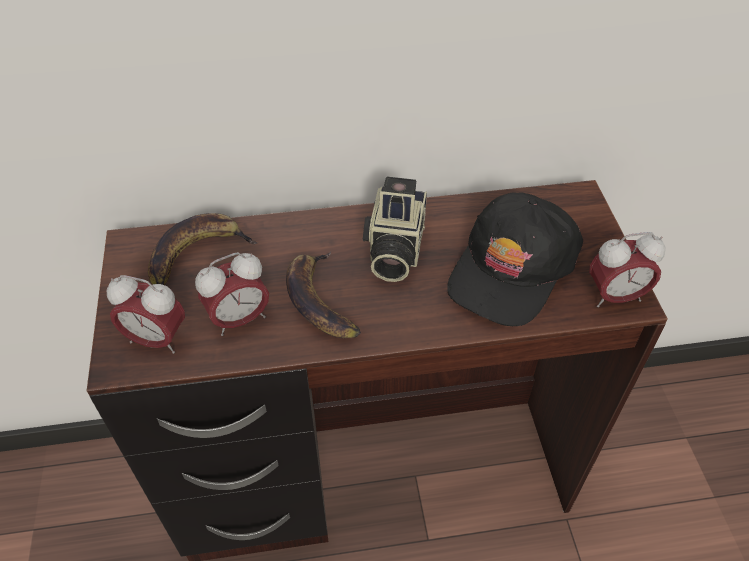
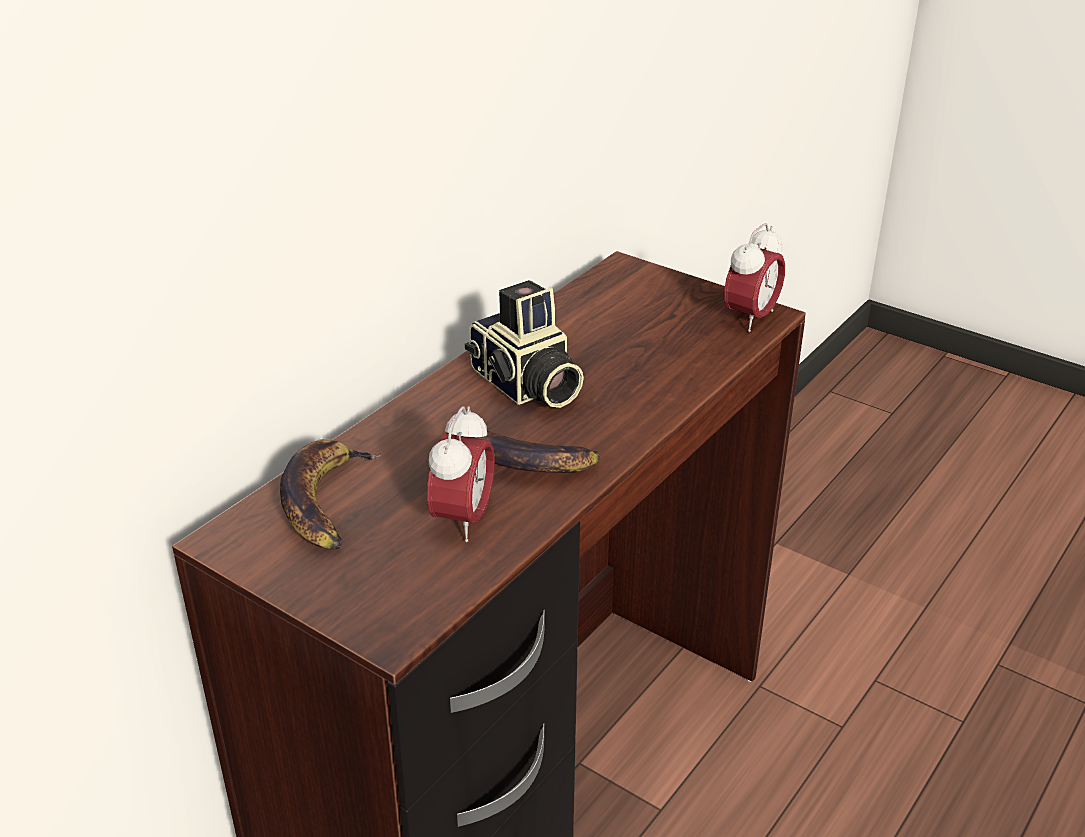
camera: 45 degrees left, 15 degrees down
alarm clock [107,275,185,353] -> none
black cap [447,193,583,326] -> none

